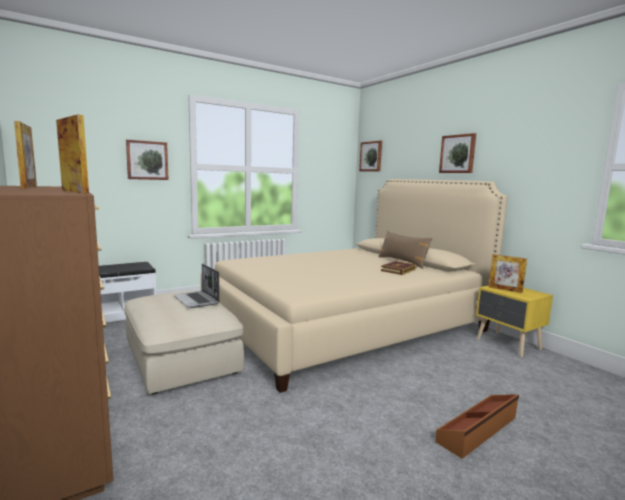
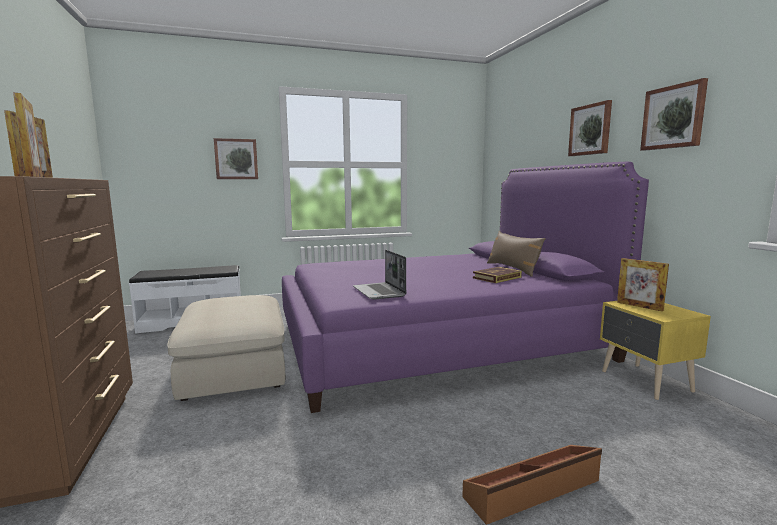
camera: 15 degrees right, 0 degrees up
laptop [173,264,220,308] -> laptop moved to [353,250,406,300]
beige bed [201,179,508,393] -> purple bed [282,162,649,413]
picture [359,141,382,171] -> picture moved to [640,78,708,151]

